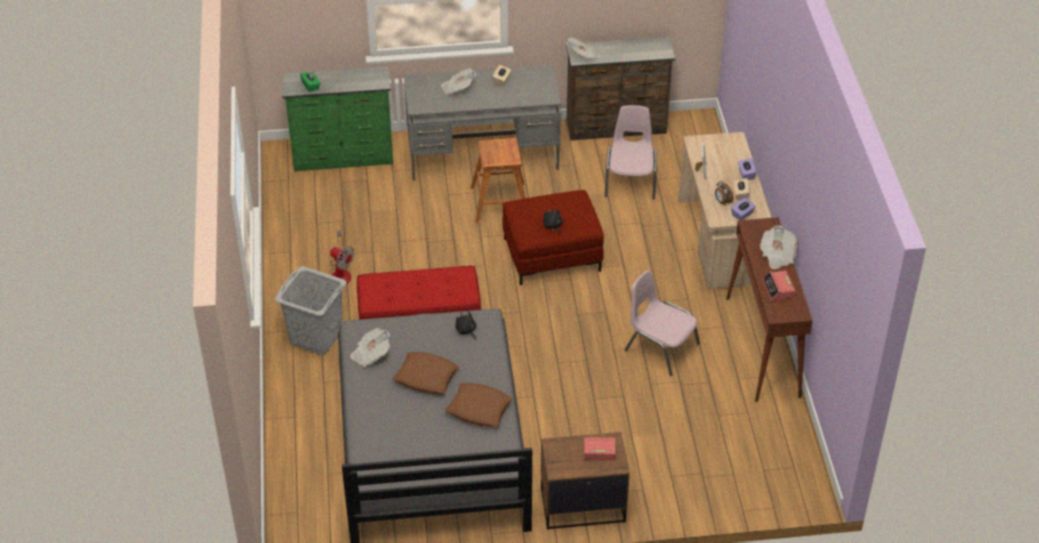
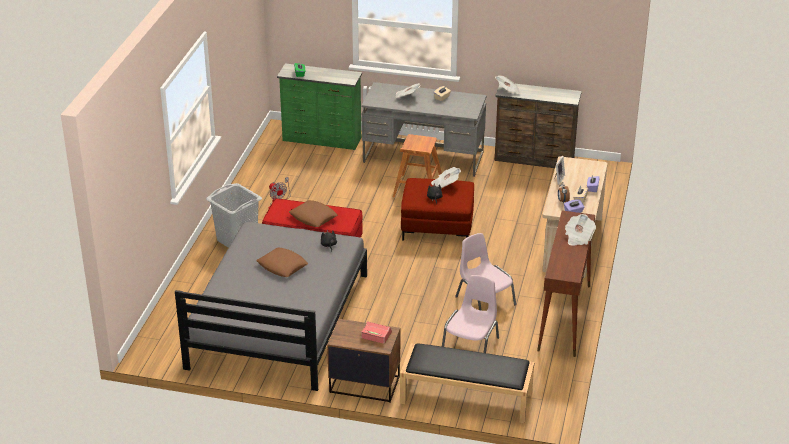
camera: 20 degrees right, 10 degrees down
newspaper [350,328,390,367] -> newspaper moved to [431,167,461,188]
brown pillow [445,383,513,427] -> brown pillow moved to [289,200,337,227]
pink chair [605,105,657,200] -> pink chair moved to [442,275,499,353]
alarm clock [762,271,795,301] -> none
none -> black bench [400,343,535,424]

